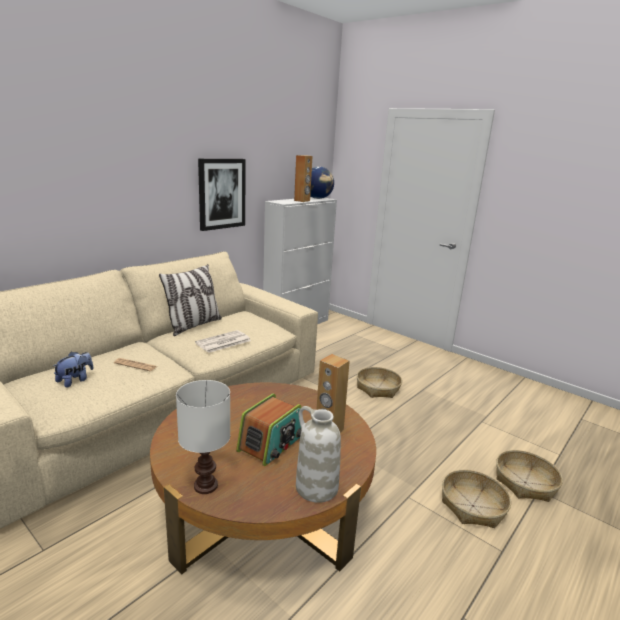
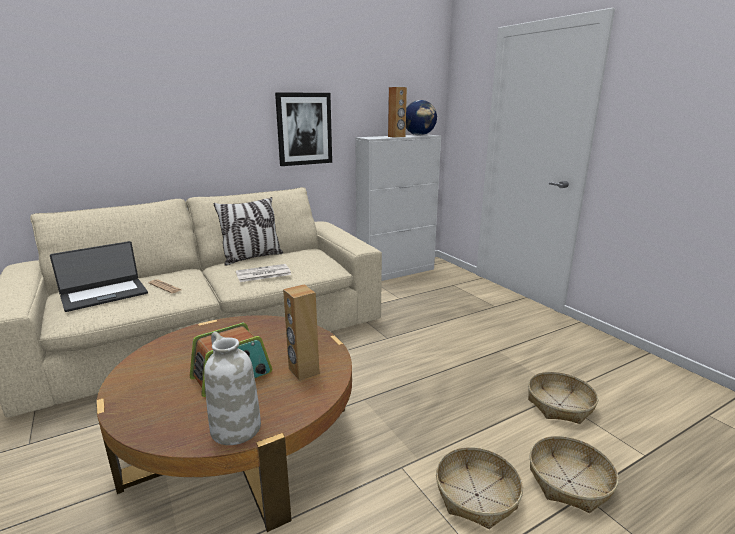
camera: 20 degrees right, 0 degrees up
plush toy [53,352,93,388] -> laptop [50,241,148,312]
white table lamp [176,380,230,494] -> none
basket [357,367,402,398] -> basket moved to [528,372,599,424]

